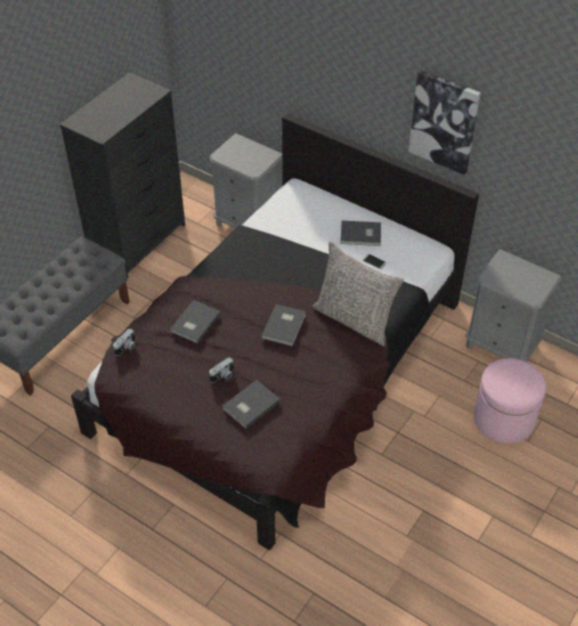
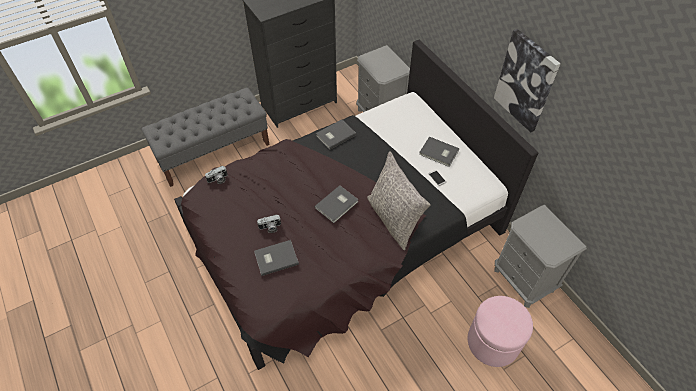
camera: 25 degrees right, 5 degrees up
grey book [170,300,221,344] -> grey book moved to [316,119,356,150]

